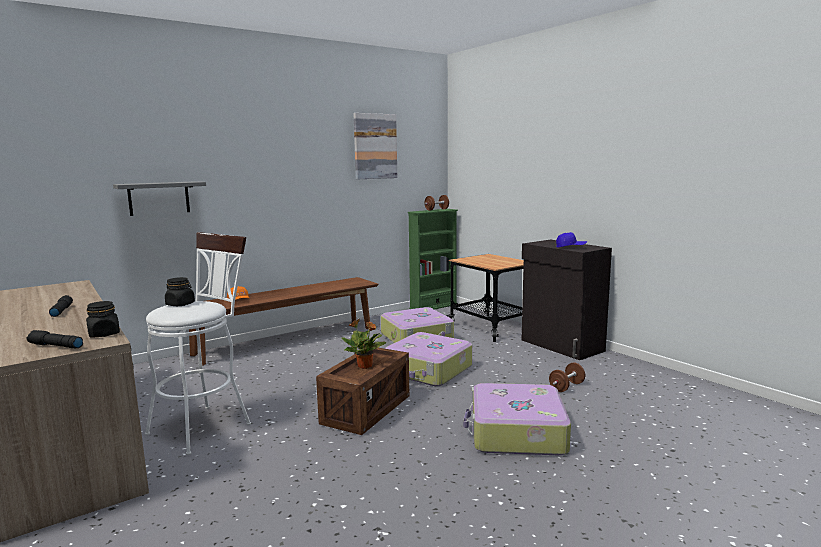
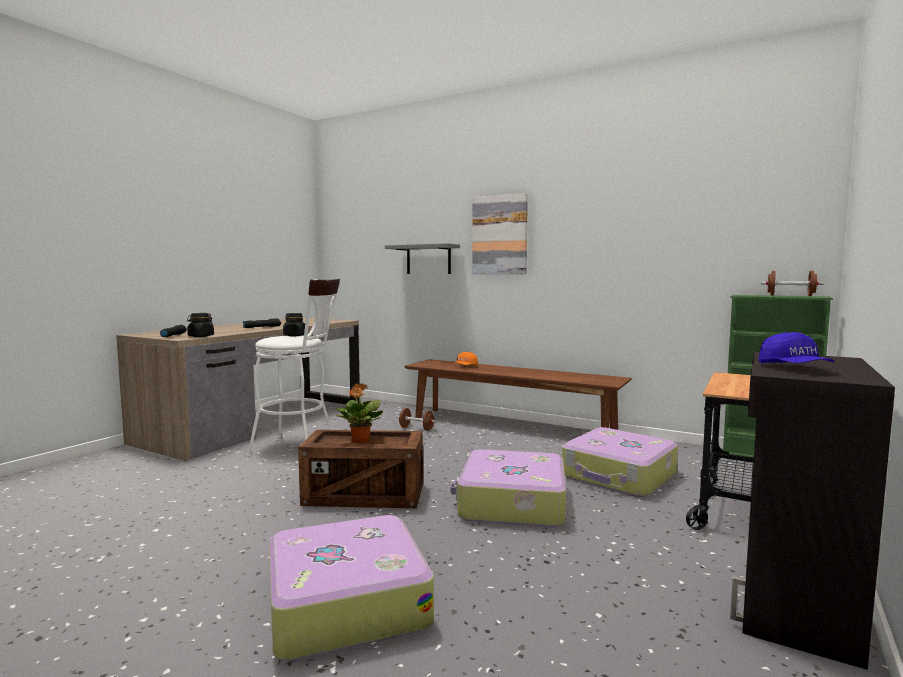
camera: 65 degrees right, 5 degrees down
picture [353,113,397,179] -> picture moved to [472,193,528,274]
brown dumbbell [549,362,585,392] -> brown dumbbell moved to [398,408,436,431]

